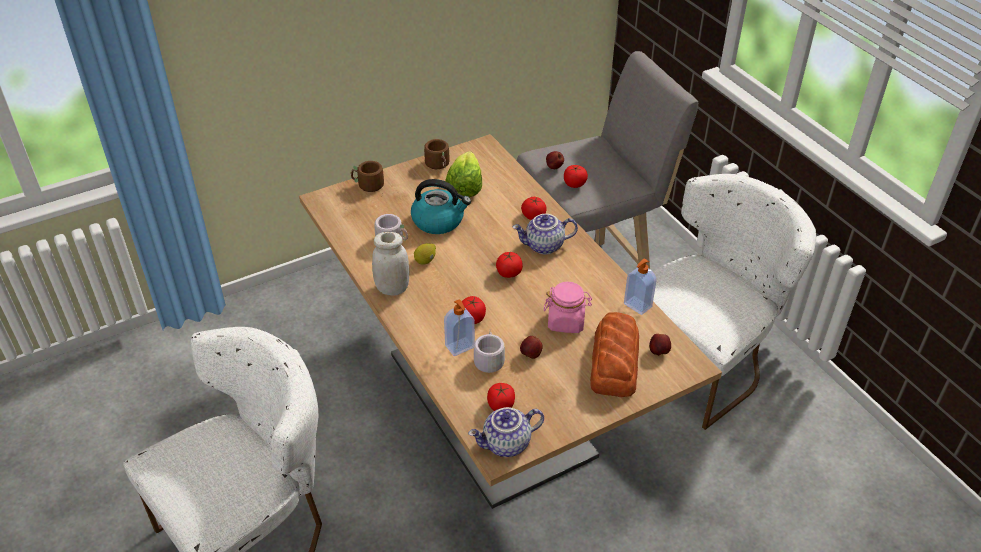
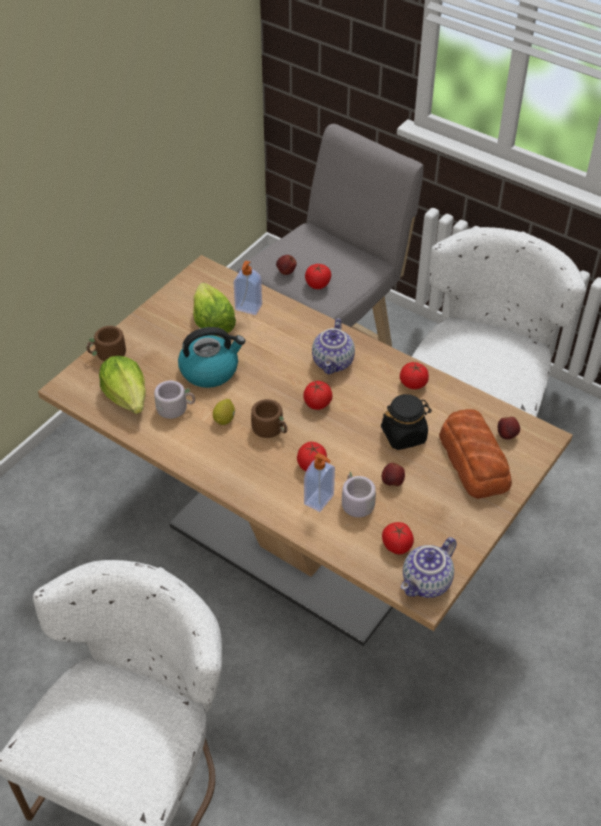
camera: 25 degrees left, 5 degrees up
white jar [372,232,409,296] -> none
brown mug [424,139,450,169] -> brown mug moved to [251,399,287,438]
teapot [513,214,578,254] -> teapot turned 45 degrees counterclockwise [312,318,355,374]
tomato [521,197,547,220] -> tomato moved to [400,362,429,389]
pink jar [544,282,592,333] -> black jar [381,394,432,450]
soap dispenser [624,258,656,315] -> soap dispenser moved to [234,261,262,315]
none -> lettuce [99,356,146,414]

